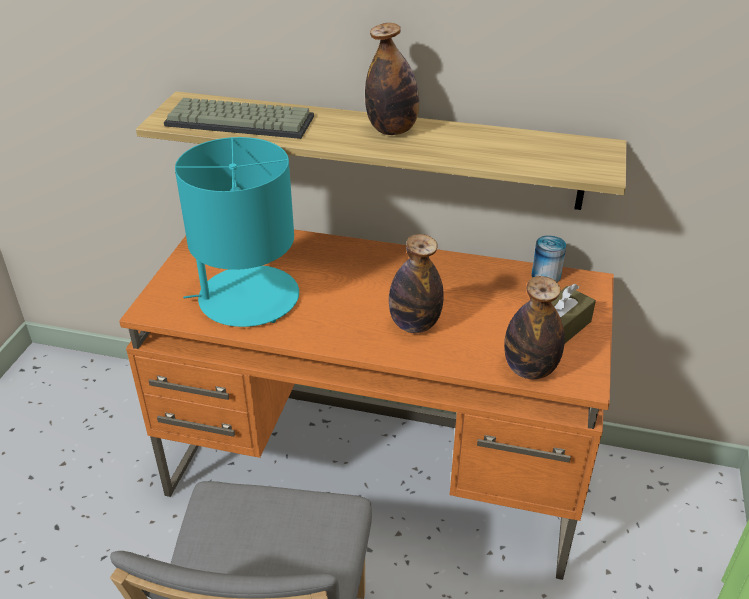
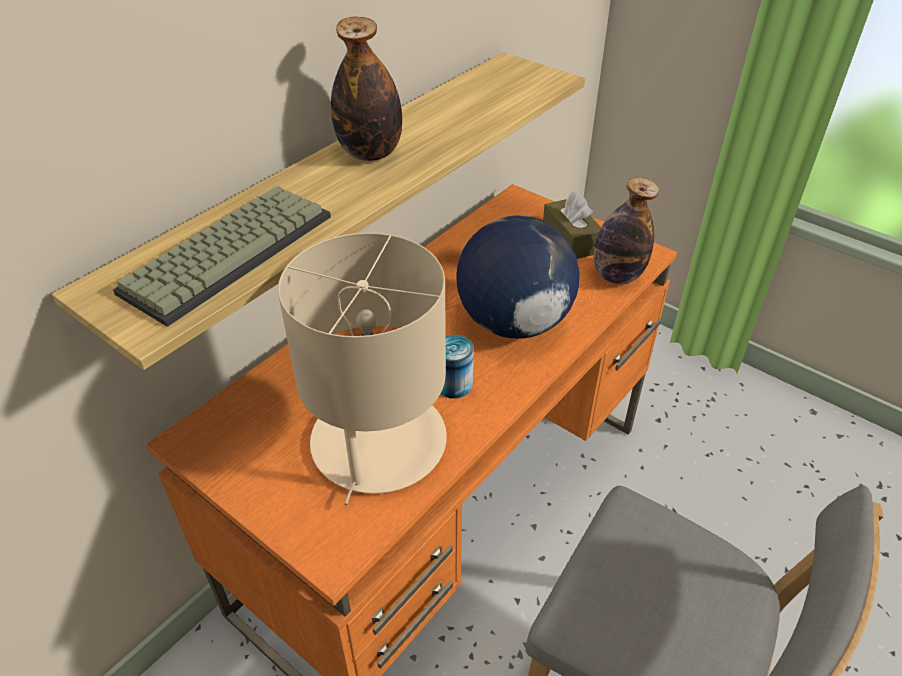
camera: 65 degrees left, 5 degrees up
turquoise table lamp [175,137,299,327] -> beige table lamp [278,233,447,505]
bottle [389,234,444,333] -> globe [456,215,580,338]
can [531,235,566,282] -> can moved to [440,335,474,399]

